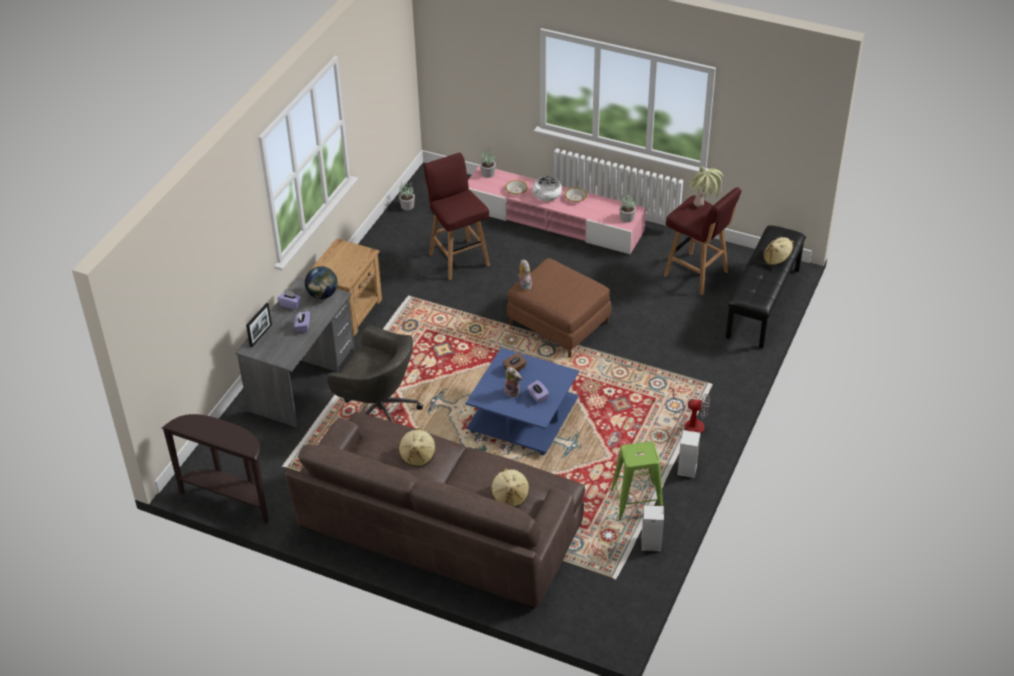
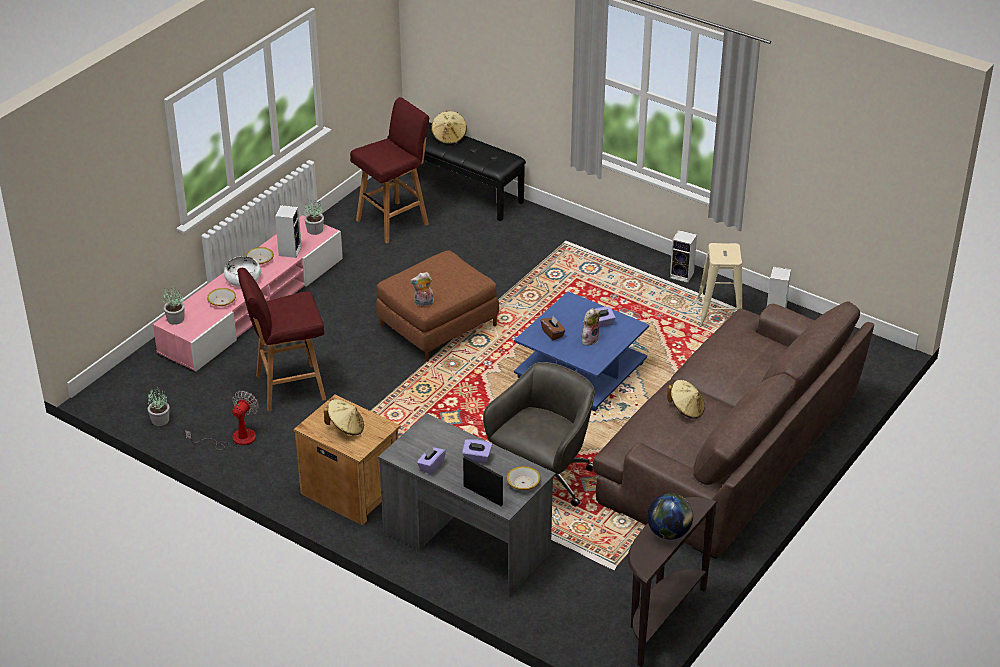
camera: 80 degrees left, 5 degrees down
globe [305,266,338,299] -> globe moved to [647,493,693,540]
beige hat [491,468,530,507] -> beige hat moved to [324,399,364,435]
green stool [610,441,663,520] -> beige stool [697,243,742,327]
fan [669,387,710,434] -> fan moved to [185,391,259,450]
potted plant [688,167,723,207] -> none
none -> speaker [275,205,302,258]
none -> bowl [507,466,541,490]

